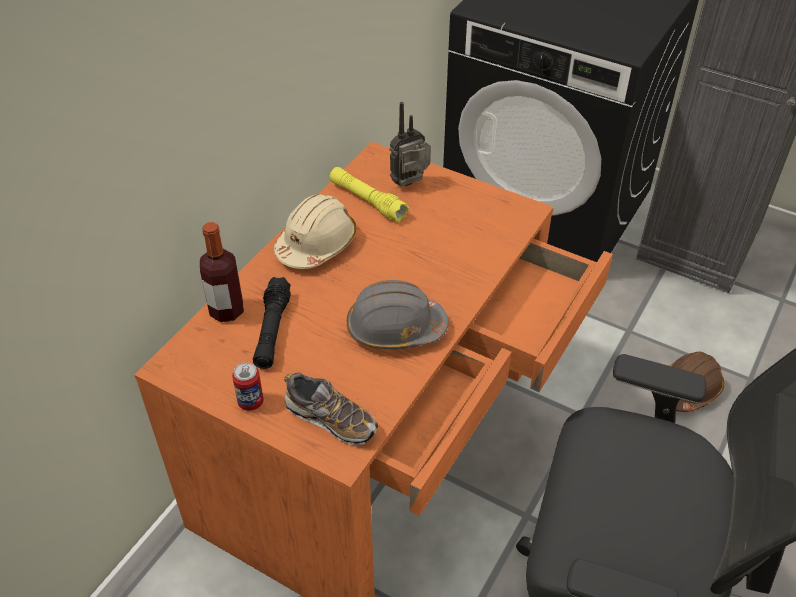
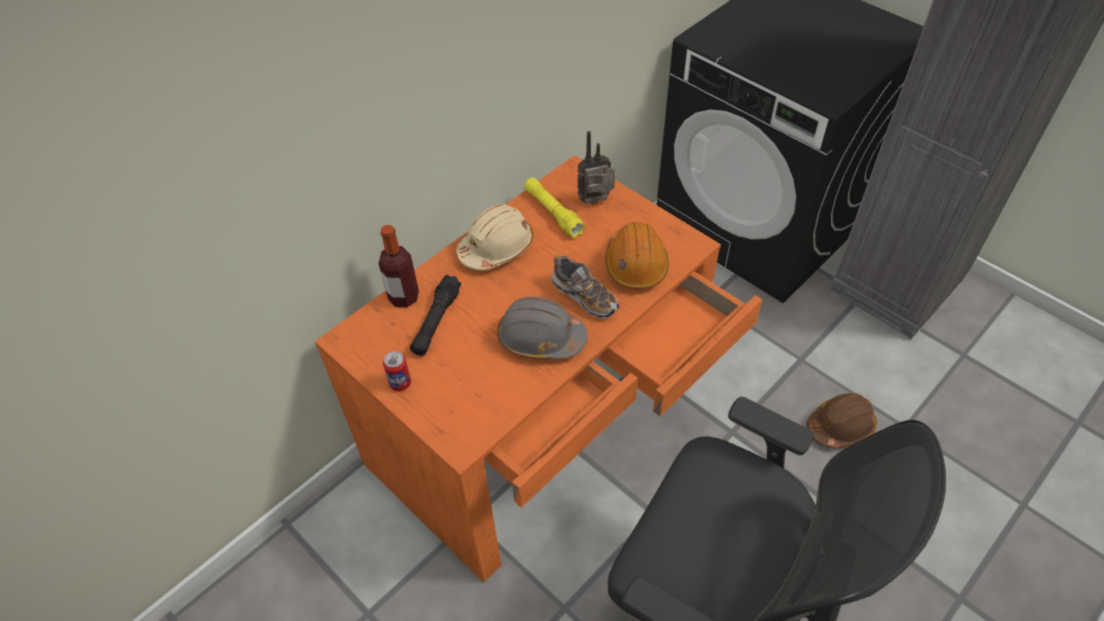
camera: 15 degrees right, 5 degrees up
shoe [284,373,378,446] -> shoe moved to [552,255,619,319]
none -> orange hard hat [605,222,669,289]

